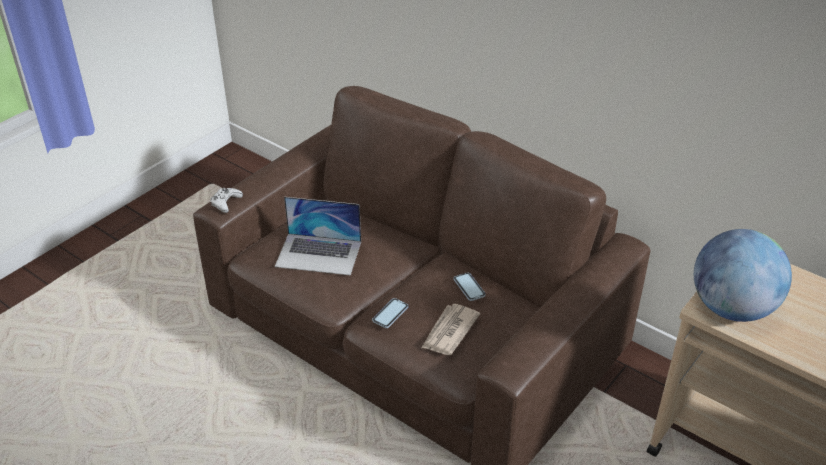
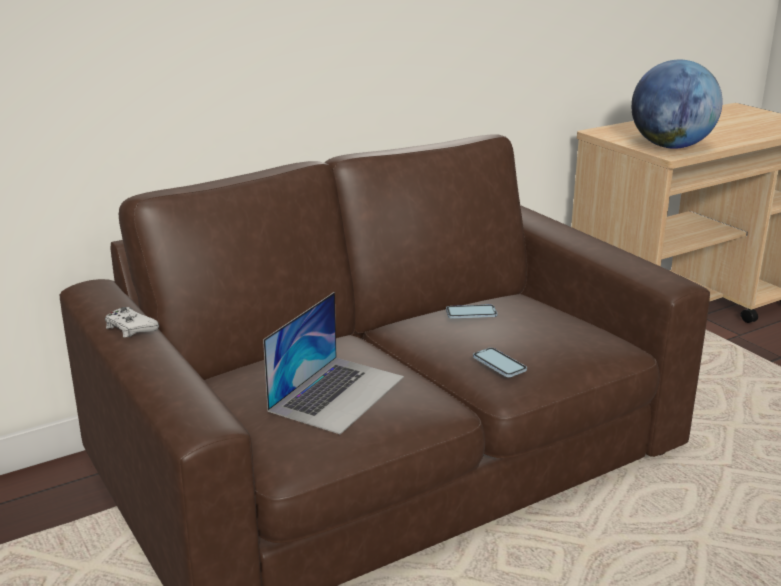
camera: 70 degrees left, 15 degrees down
white game controller [210,188,243,213] -> white game controller moved to [105,307,159,338]
newspaper [422,304,480,355] -> none

